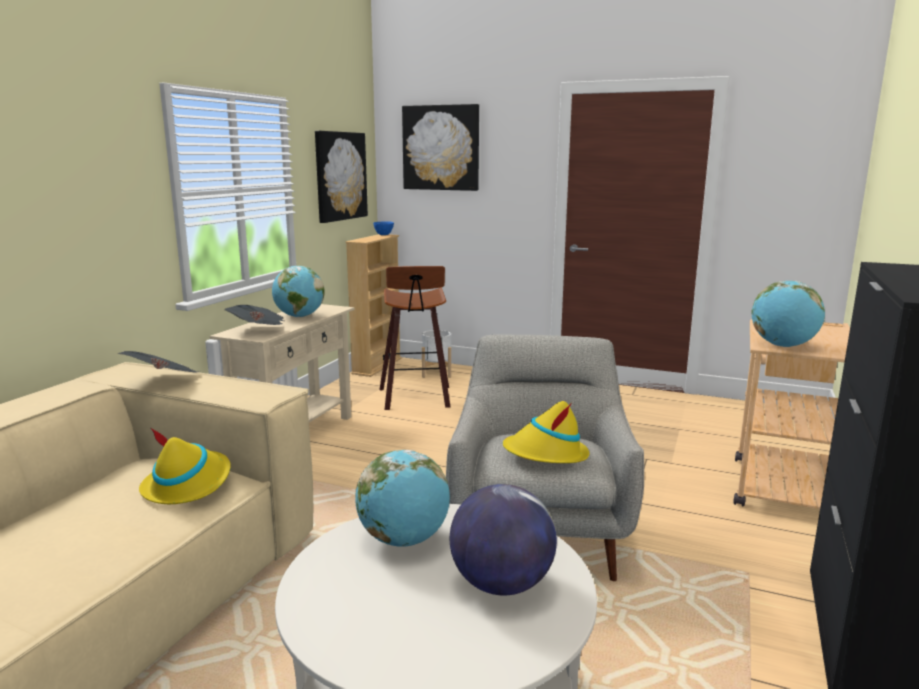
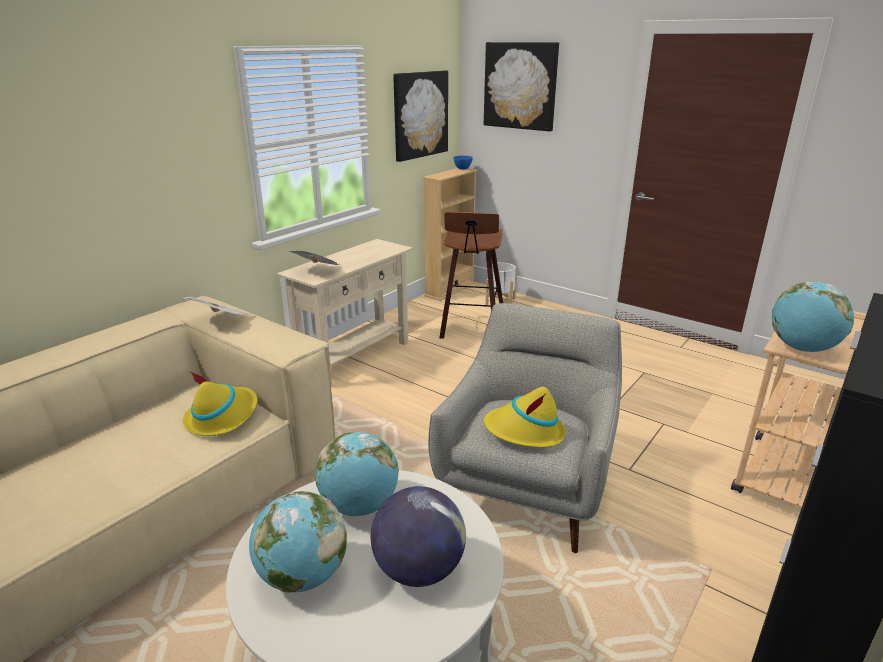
camera: 15 degrees right, 10 degrees up
globe [272,266,325,317] -> globe moved to [249,491,347,593]

